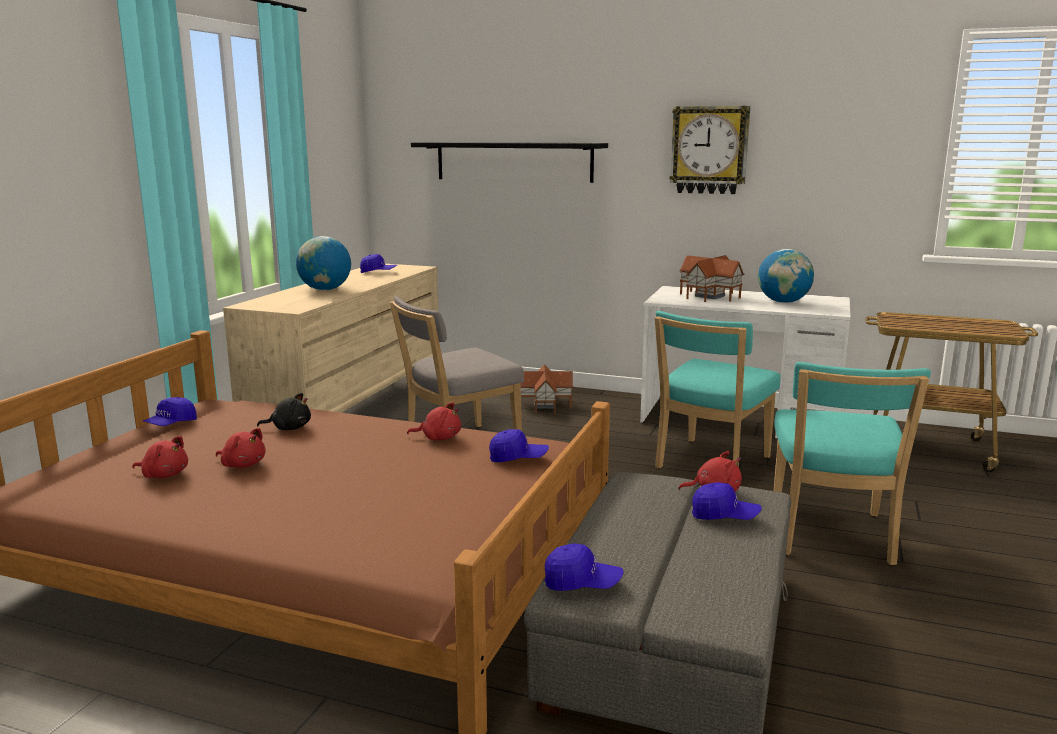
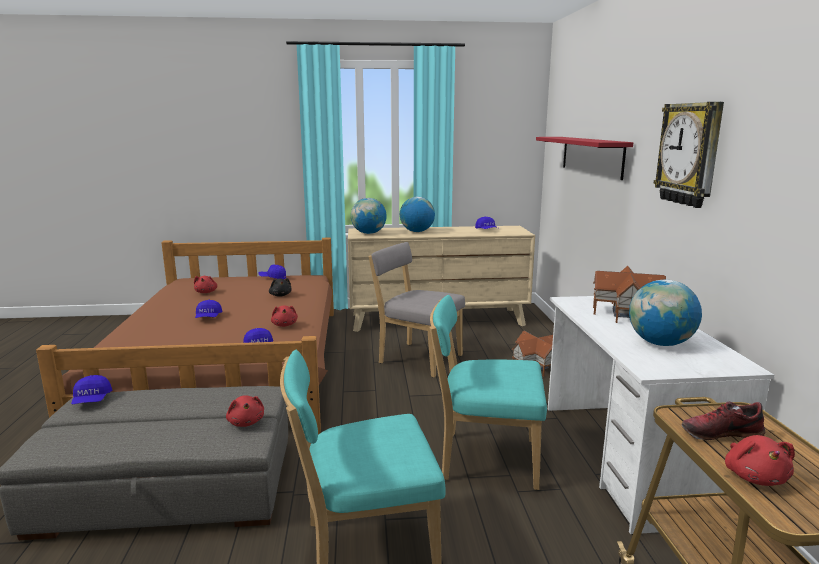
camera: 65 degrees right, 0 degrees up
red plush toy [216,428,266,468] -> red plush toy moved to [725,435,795,486]
black shelf [411,142,608,183] -> red shelf [536,137,633,180]
blue cap [692,482,762,520] -> blue cap moved to [195,300,223,318]
none -> globe [351,198,387,234]
none -> shoe [682,402,765,440]

